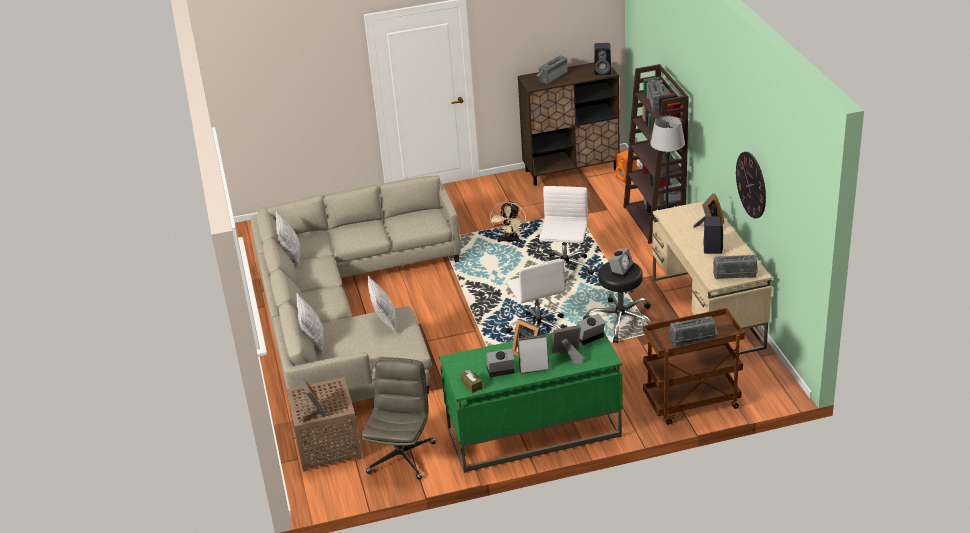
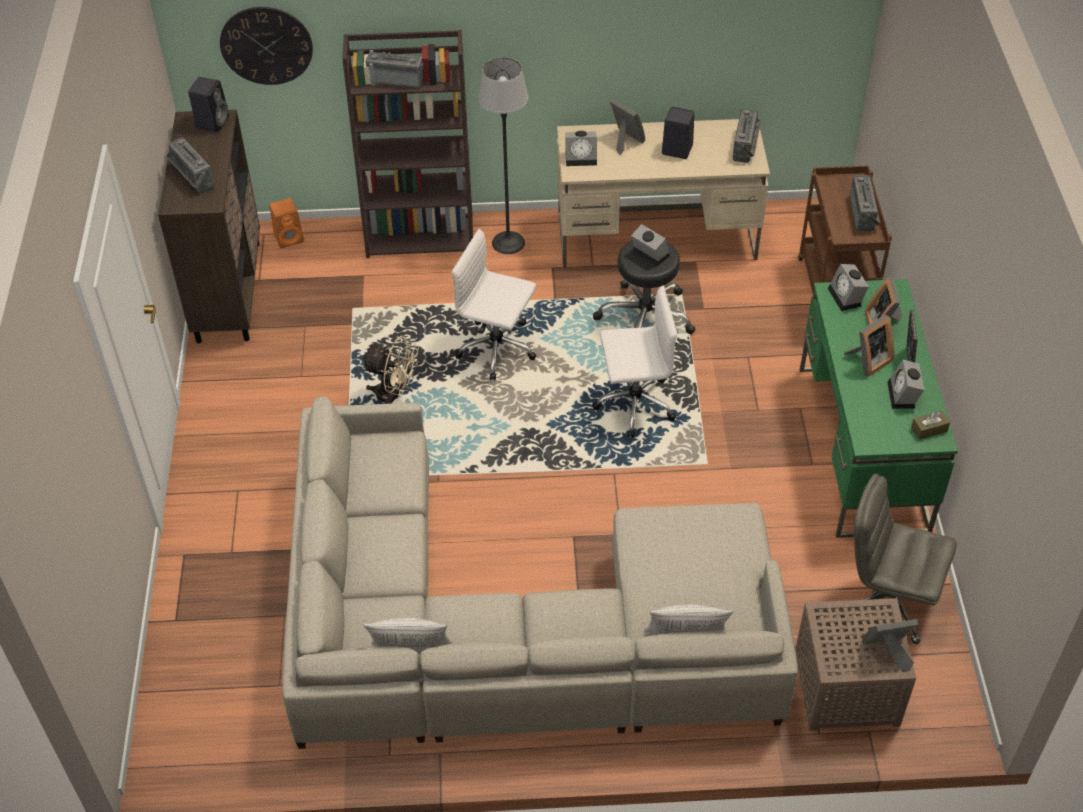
camera: 80 degrees left, 15 degrees up
pillow [367,275,397,334] -> none
wall clock [736,152,766,219] -> wall clock moved to [220,7,313,85]
none -> alarm clock [565,131,597,166]

